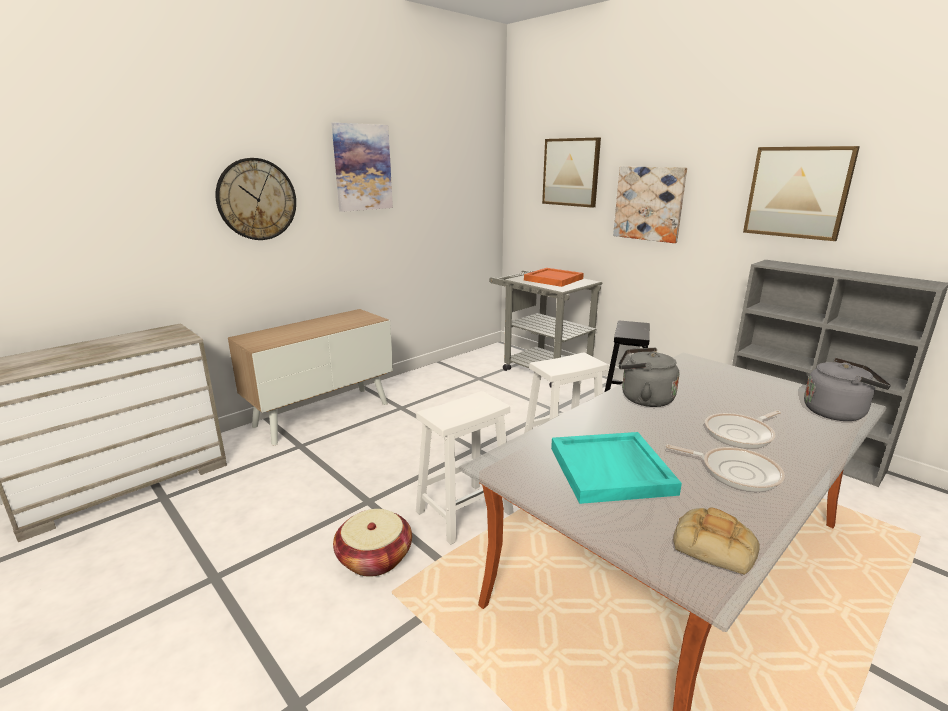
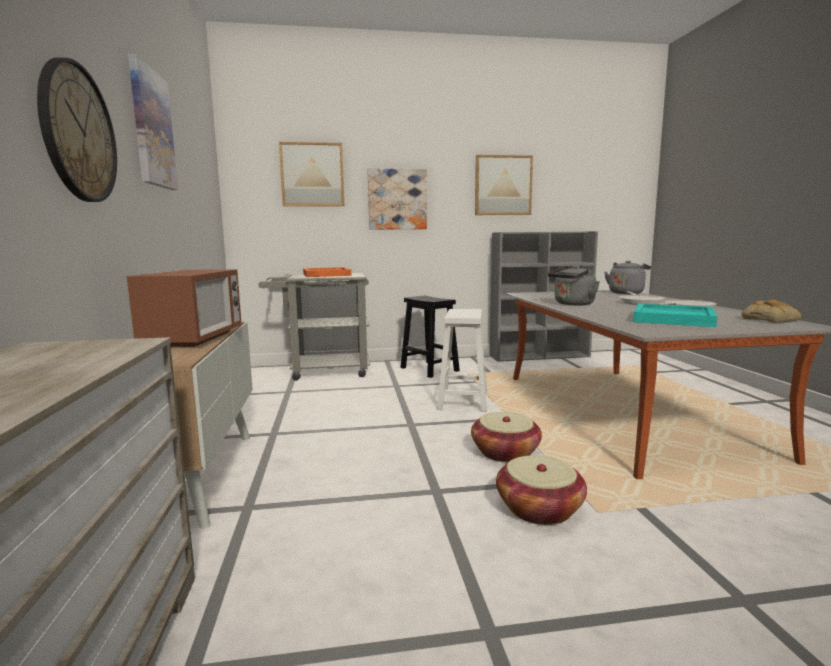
camera: 55 degrees left, 10 degrees down
white stool [416,391,513,545] -> basket [471,412,542,462]
none -> microwave [127,269,242,347]

